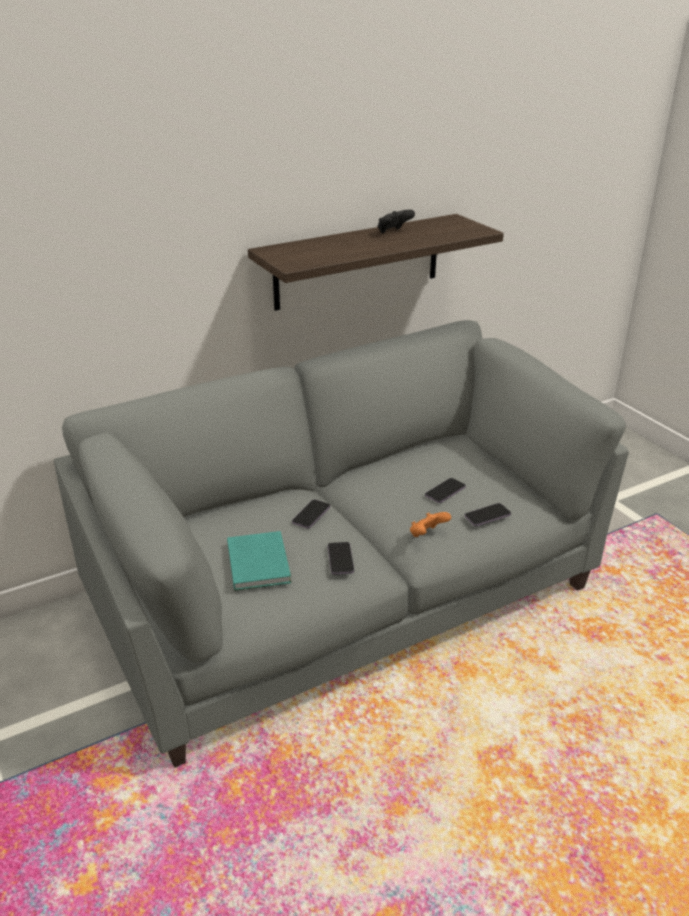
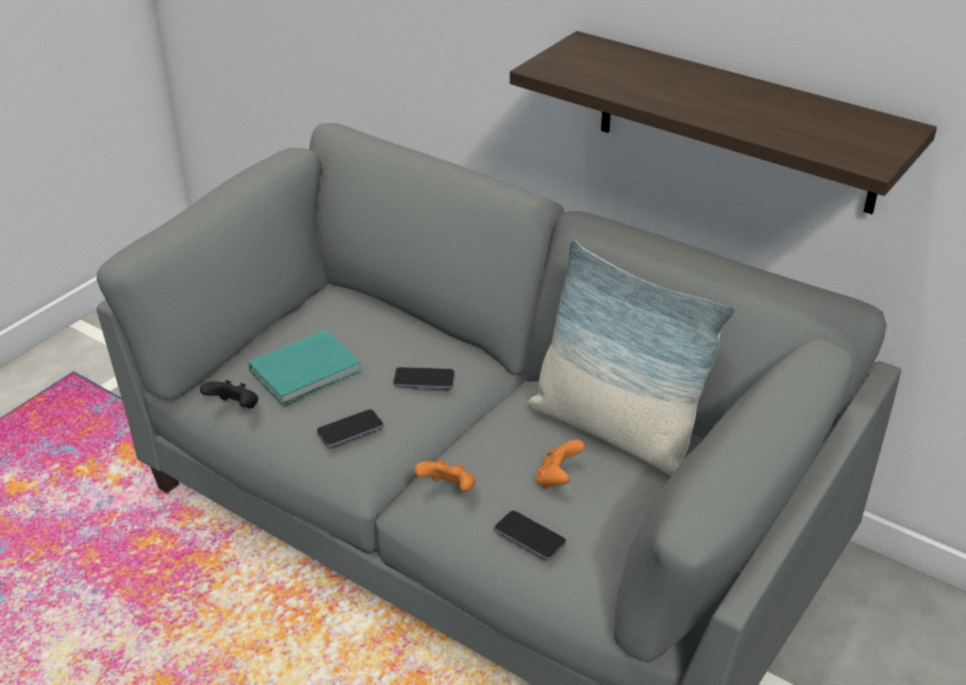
camera: 65 degrees right, 5 degrees up
black game controller [378,210,415,234] -> black game controller moved to [200,380,258,408]
phone [425,478,466,503] -> orange game controller [536,439,585,489]
none -> pillow [527,240,735,476]

